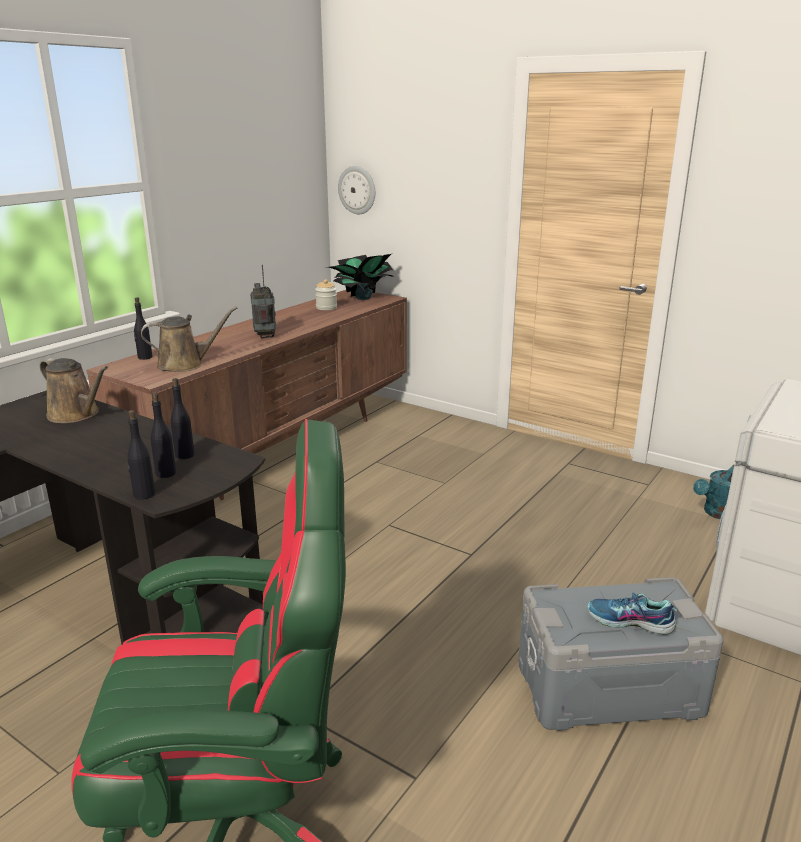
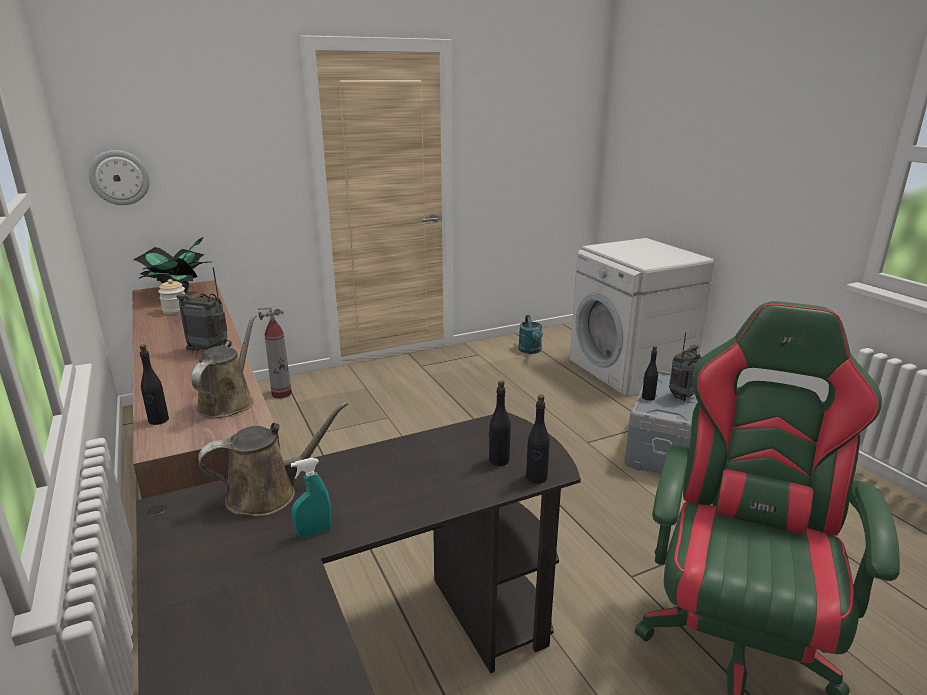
camera: 60 degrees left, 0 degrees up
black bottle [171,378,194,459] -> black bottle moved to [642,346,658,401]
shoe [587,593,677,635] -> radio [669,332,701,401]
none -> fire extinguisher [258,307,292,399]
none -> turquoise spray bottle [291,458,331,538]

